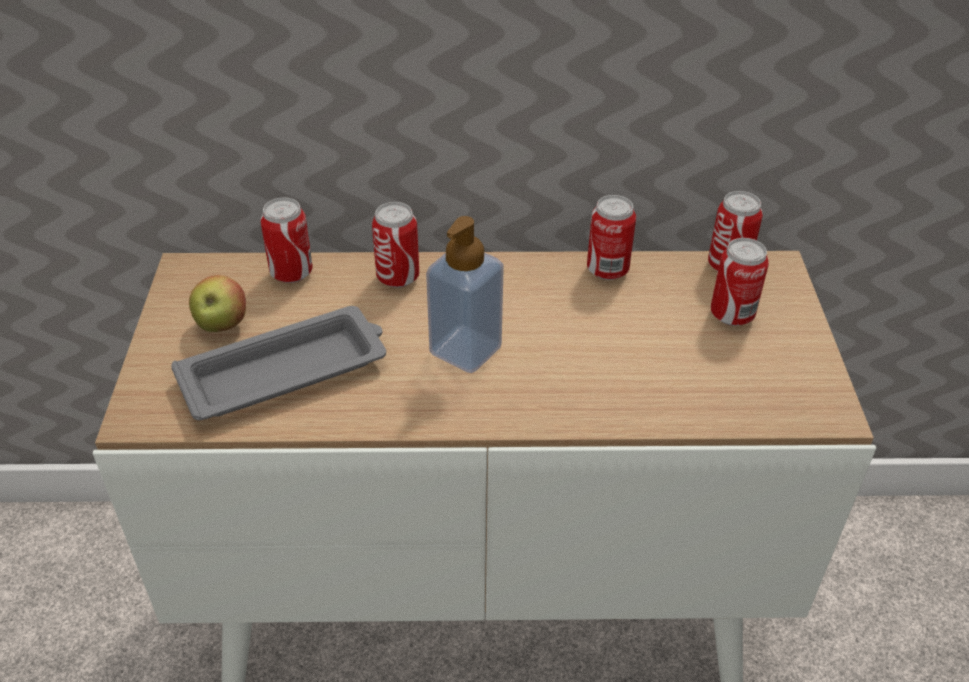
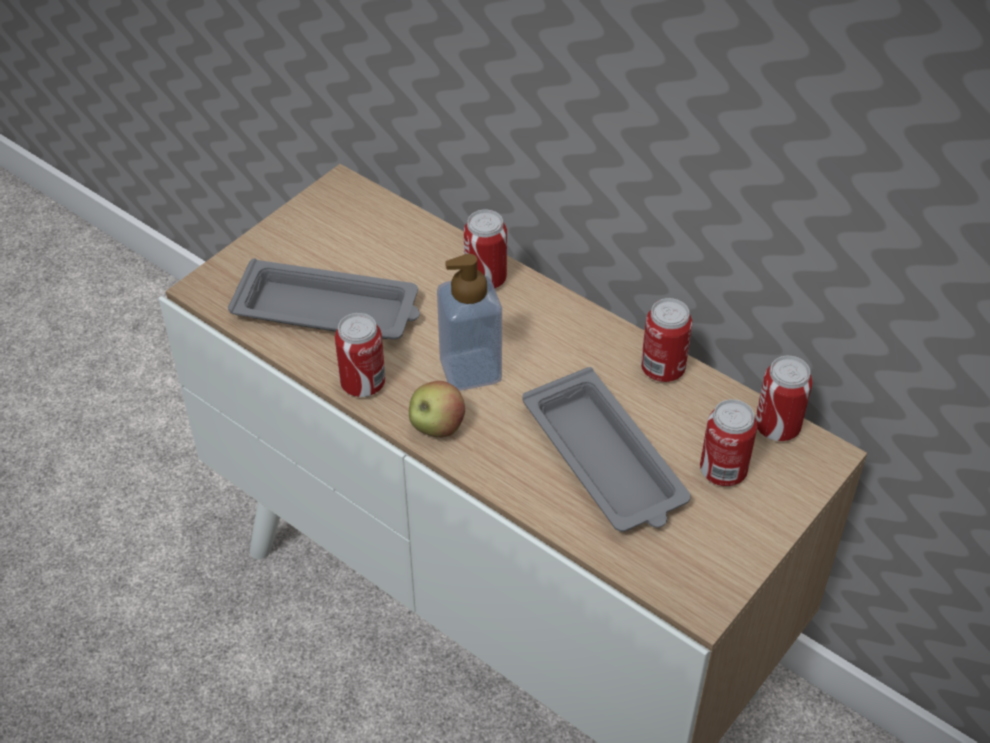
camera: 40 degrees right, 5 degrees up
apple [189,275,246,332] -> apple moved to [409,381,465,437]
can [261,197,313,283] -> can moved to [335,313,385,397]
none -> grey tray [522,367,691,532]

